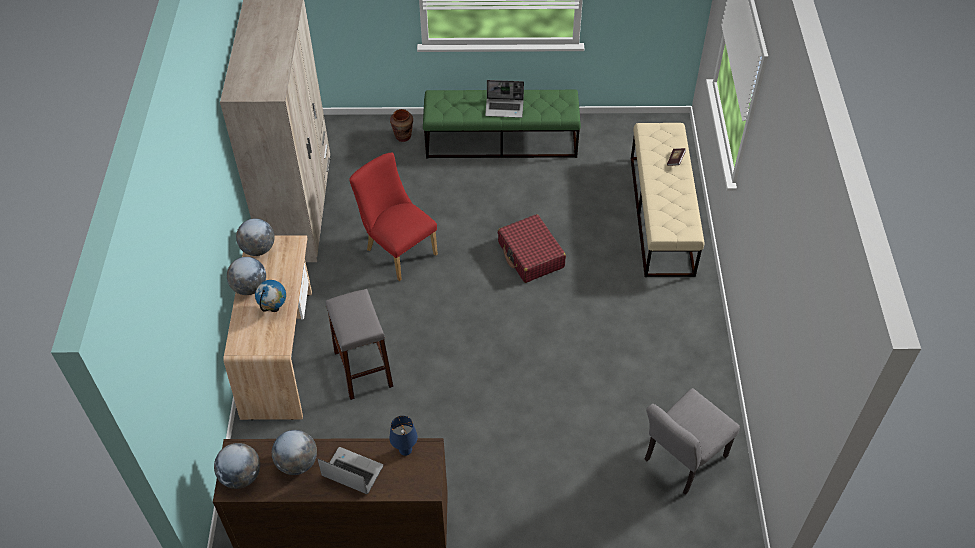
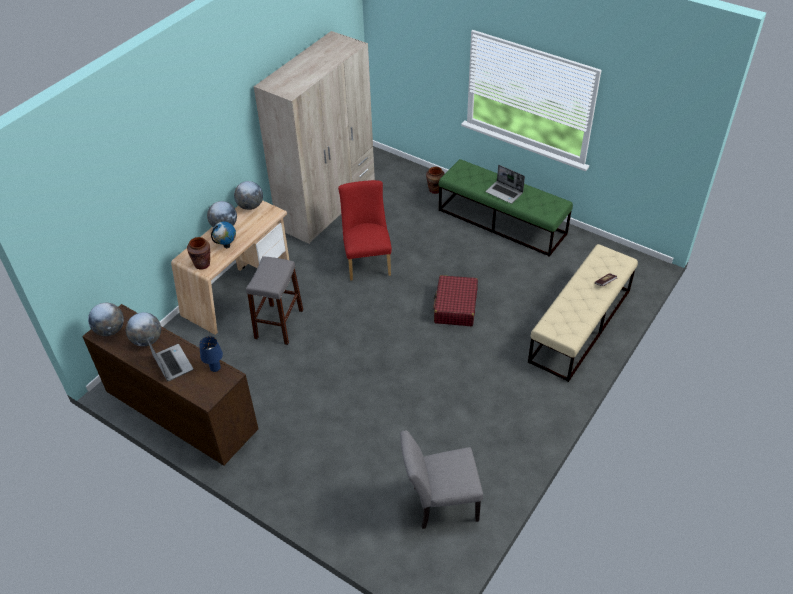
camera: 35 degrees right, 5 degrees down
none -> brown vase [187,237,210,270]

